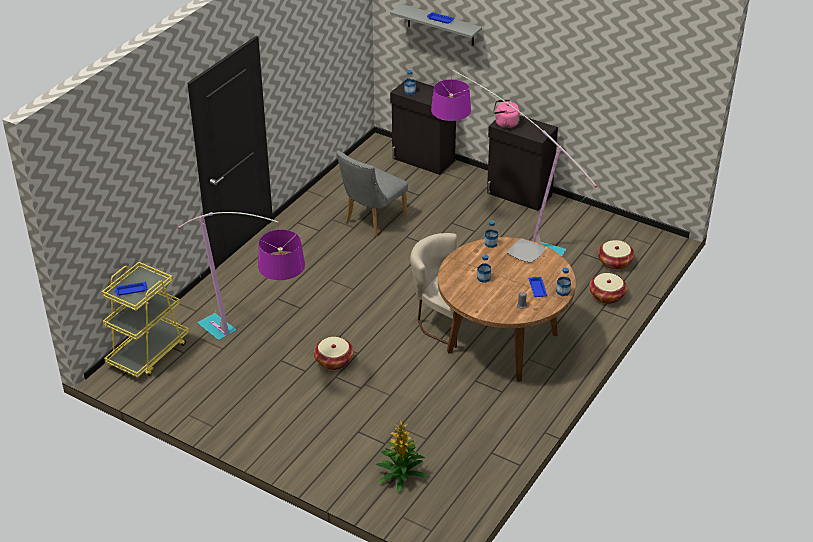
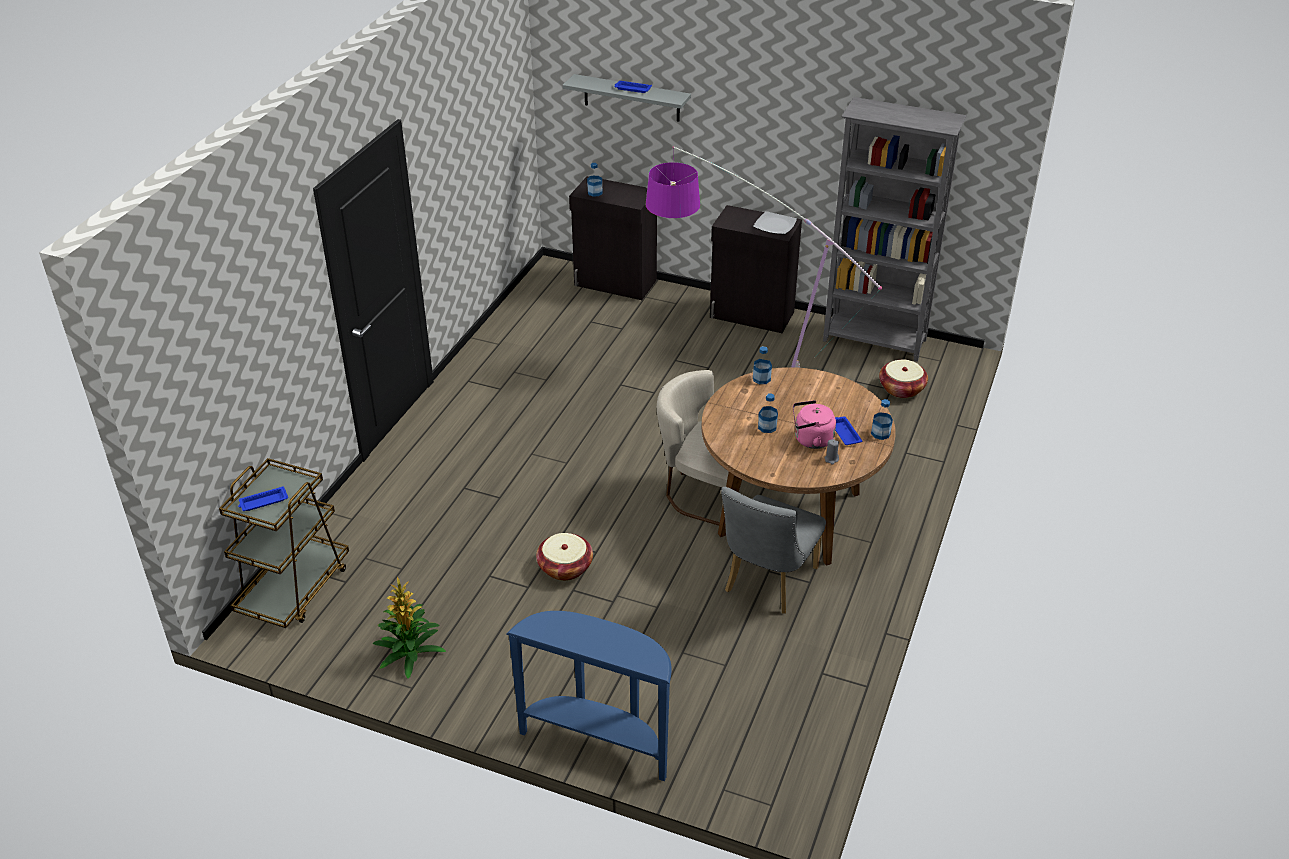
camera: 10 degrees left, 0 degrees up
yellow cart [102,262,189,377] -> brown cart [219,458,349,628]
floor lamp [178,212,305,340] -> none
grey chair [336,151,408,236] -> grey chair moved to [721,487,826,614]
potted plant [376,419,427,493] -> potted plant moved to [372,577,446,679]
pink kettle [493,99,520,128] -> pink kettle moved to [793,400,836,449]
plate [507,238,546,263] -> plate moved to [753,211,797,235]
basket [589,273,627,304] -> none
none -> blue console table [506,611,672,781]
none -> grey bookcase [823,97,967,362]

